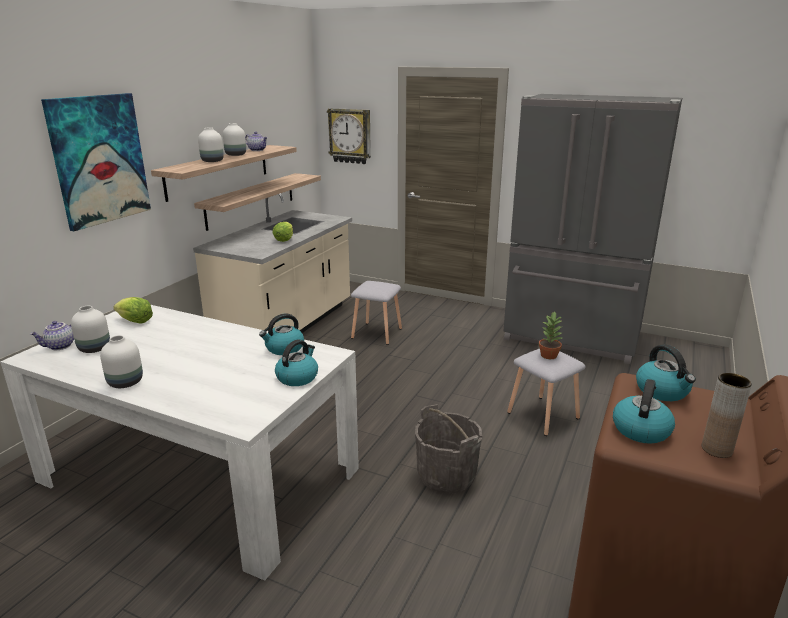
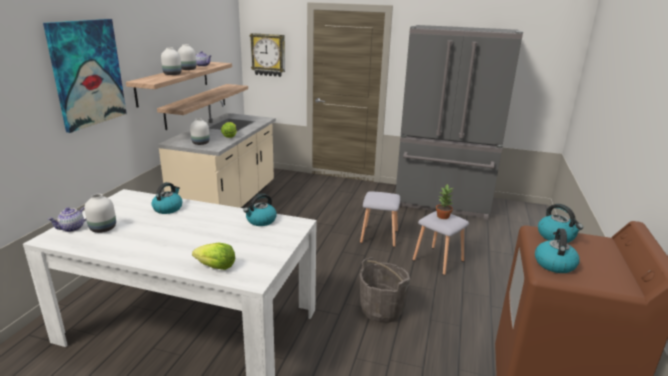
camera: 10 degrees left, 0 degrees up
white vase [100,335,143,388] -> white vase moved to [190,118,210,145]
lettuce [113,297,153,324] -> lettuce moved to [192,243,235,270]
kettle [275,339,318,386] -> kettle moved to [151,182,182,214]
grey stool [351,281,402,345] -> grey stool moved to [360,191,400,247]
brown vase [702,373,752,458] -> none

